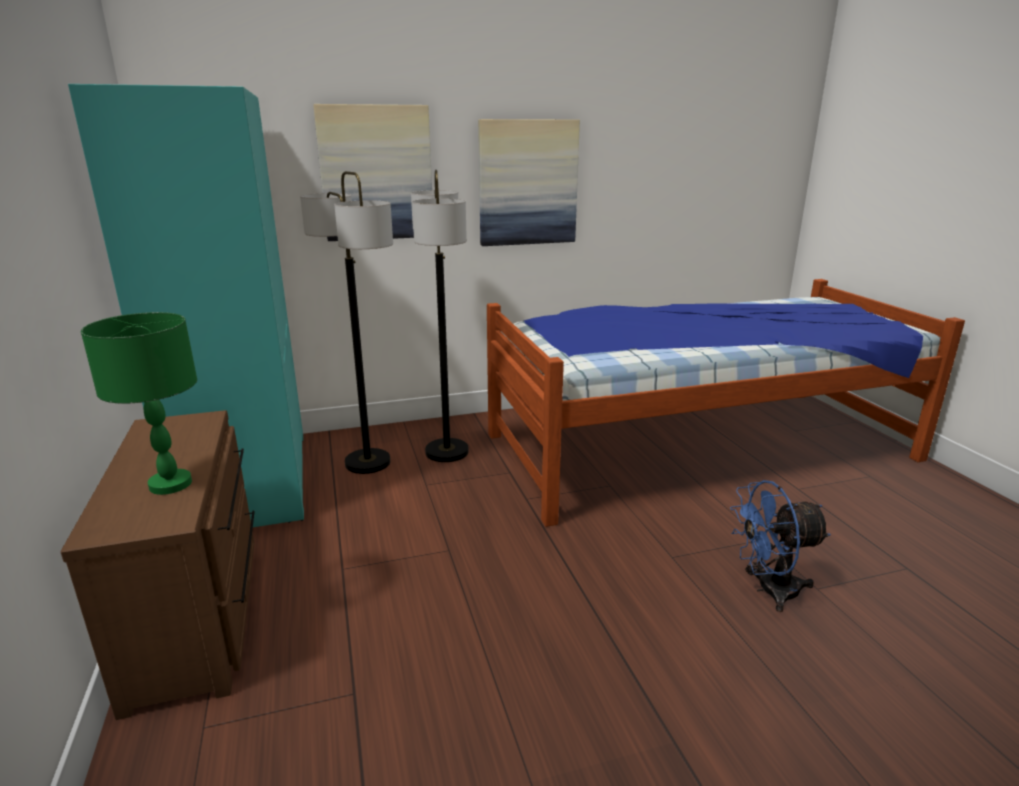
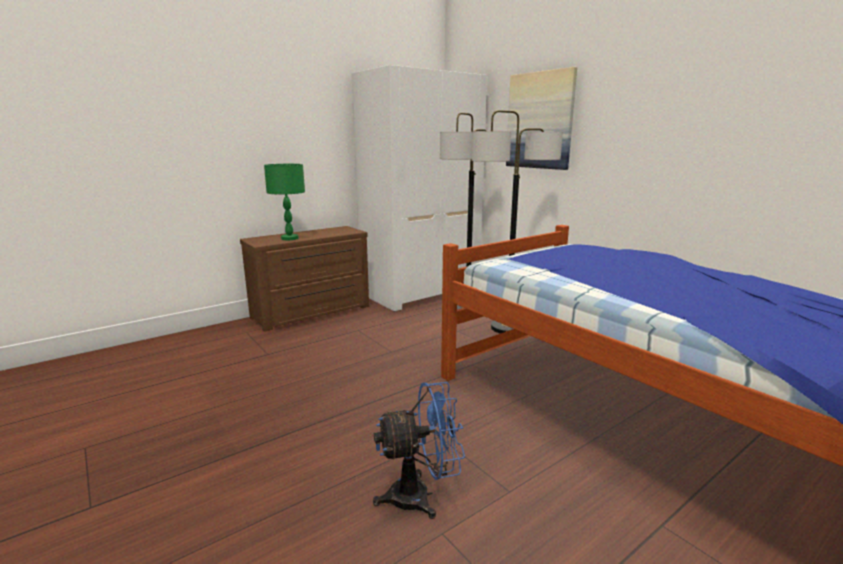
camera: 70 degrees right, 5 degrees down
turquoise wardrobe [68,84,304,527] -> white wardrobe [351,65,487,312]
picture [478,119,580,246] -> none
blue fan [730,480,831,612] -> blue fan turned 105 degrees clockwise [373,382,465,519]

